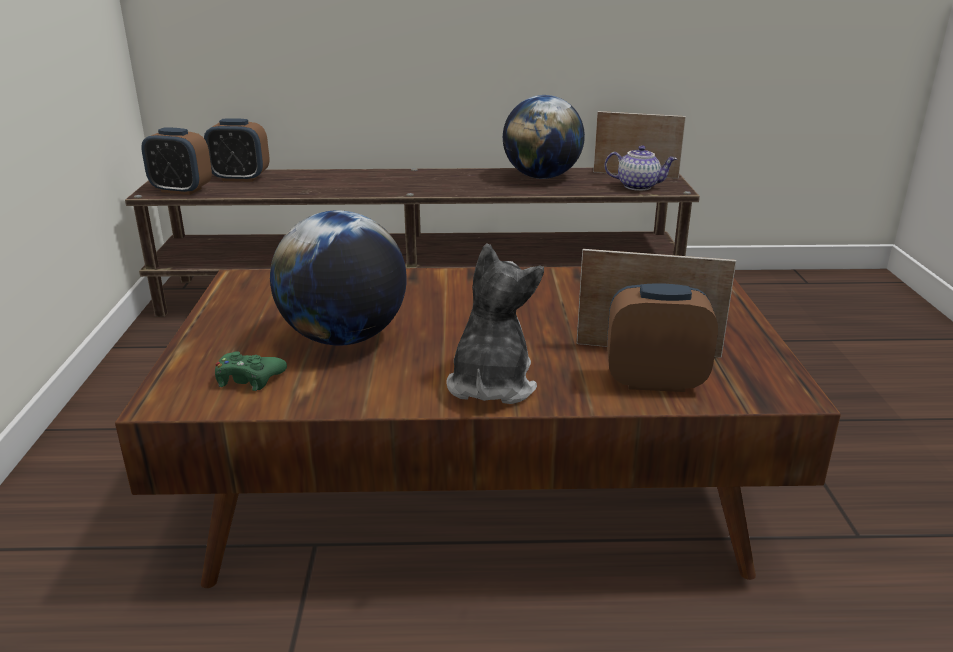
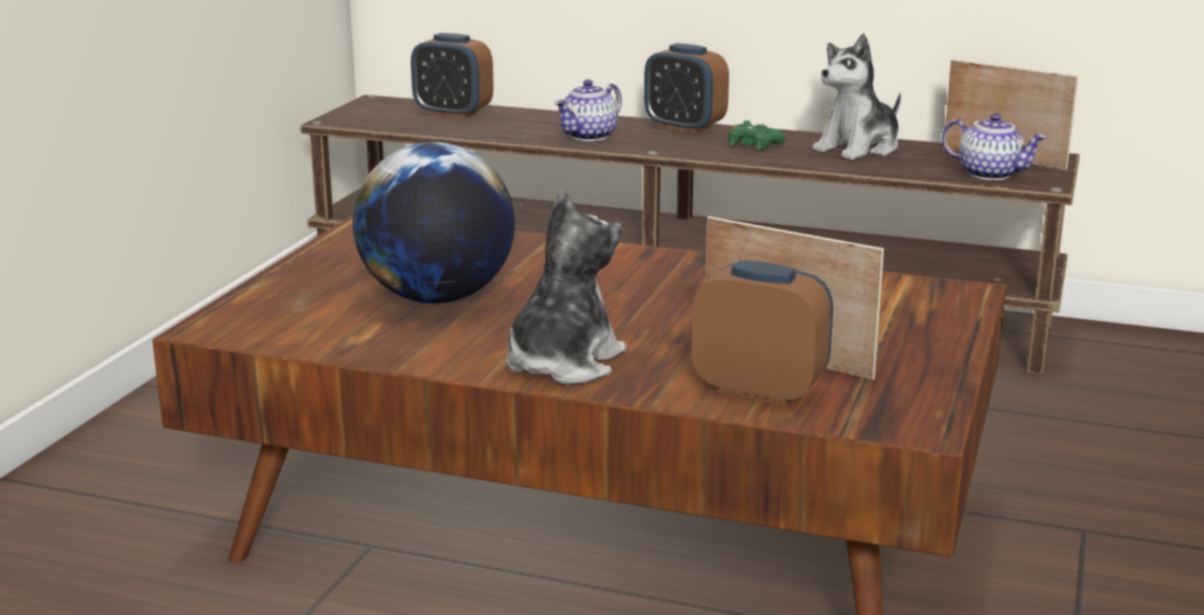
camera: 20 degrees right, 5 degrees down
alarm clock [141,128,212,195] -> alarm clock moved to [644,43,729,134]
green game controller [215,351,287,391] -> green game controller moved to [729,120,786,151]
globe [503,95,585,179] -> plush toy [812,34,901,160]
none -> teapot [554,80,622,141]

